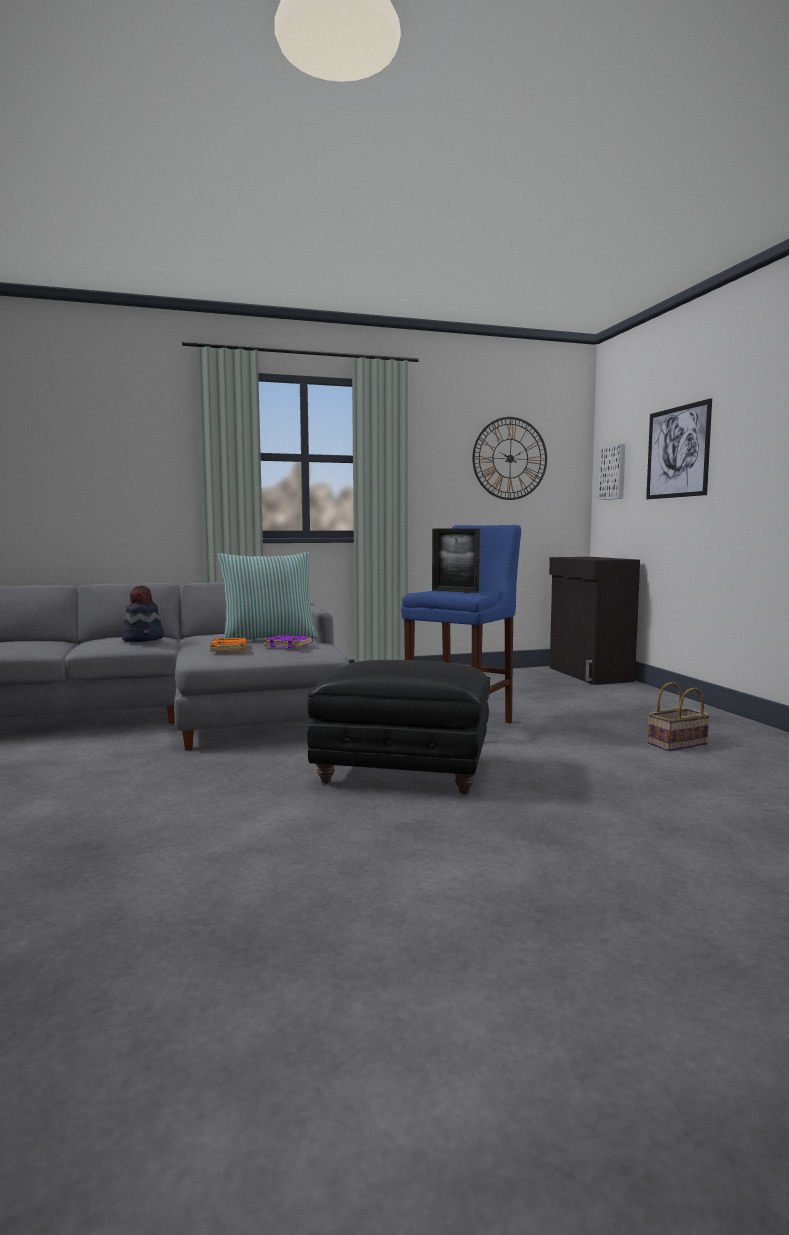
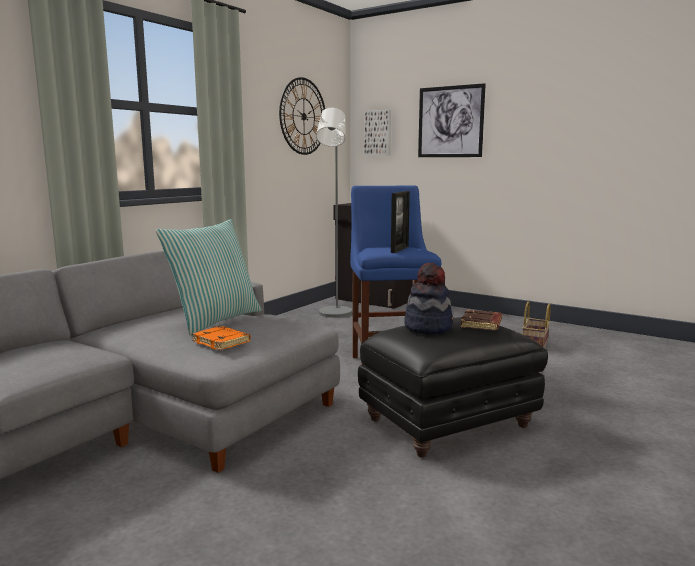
camera: 40 degrees left, 5 degrees up
hat [122,586,164,642] -> hat moved to [404,263,453,334]
purple book [264,635,313,648] -> none
picture frame [432,528,480,593] -> picture frame turned 60 degrees counterclockwise [391,191,410,253]
none -> grey floor lamp [316,108,352,318]
none -> brown book [460,310,502,331]

